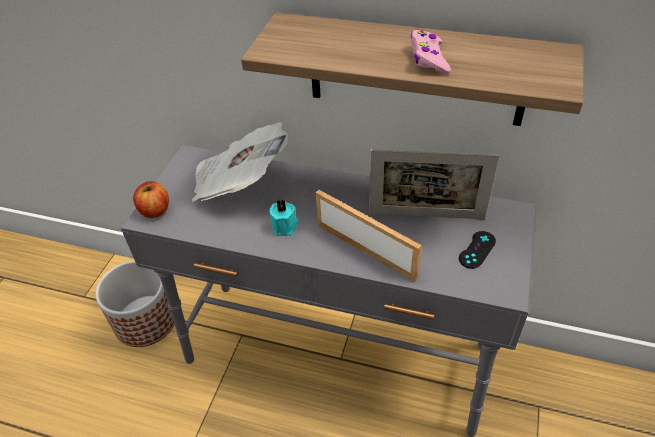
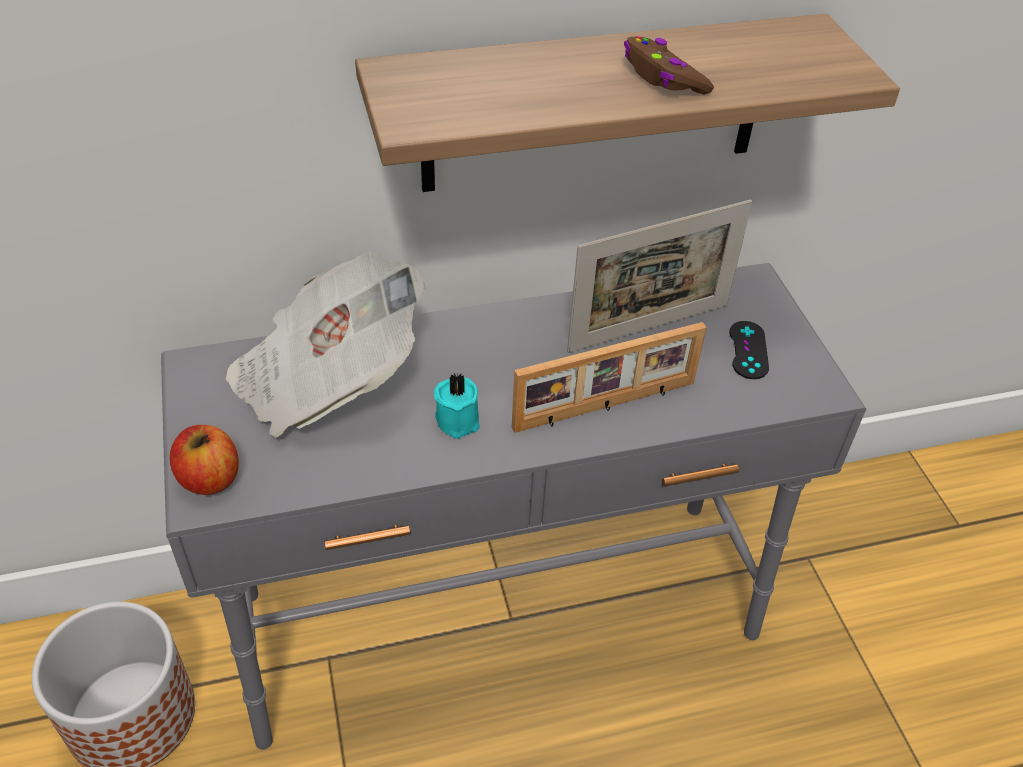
camera: 35 degrees left, 0 degrees up
picture frame [316,190,422,282] -> picture frame turned 150 degrees clockwise [512,322,707,433]
pink game controller [411,30,451,74] -> brown game controller [624,36,714,95]

